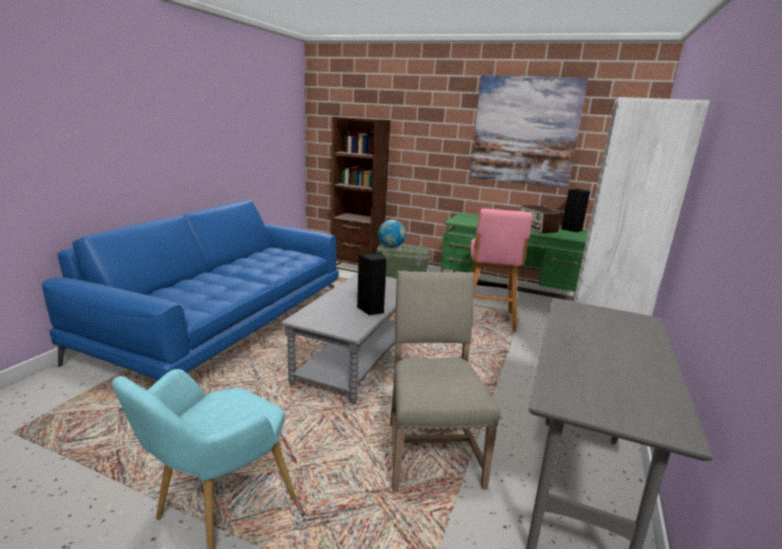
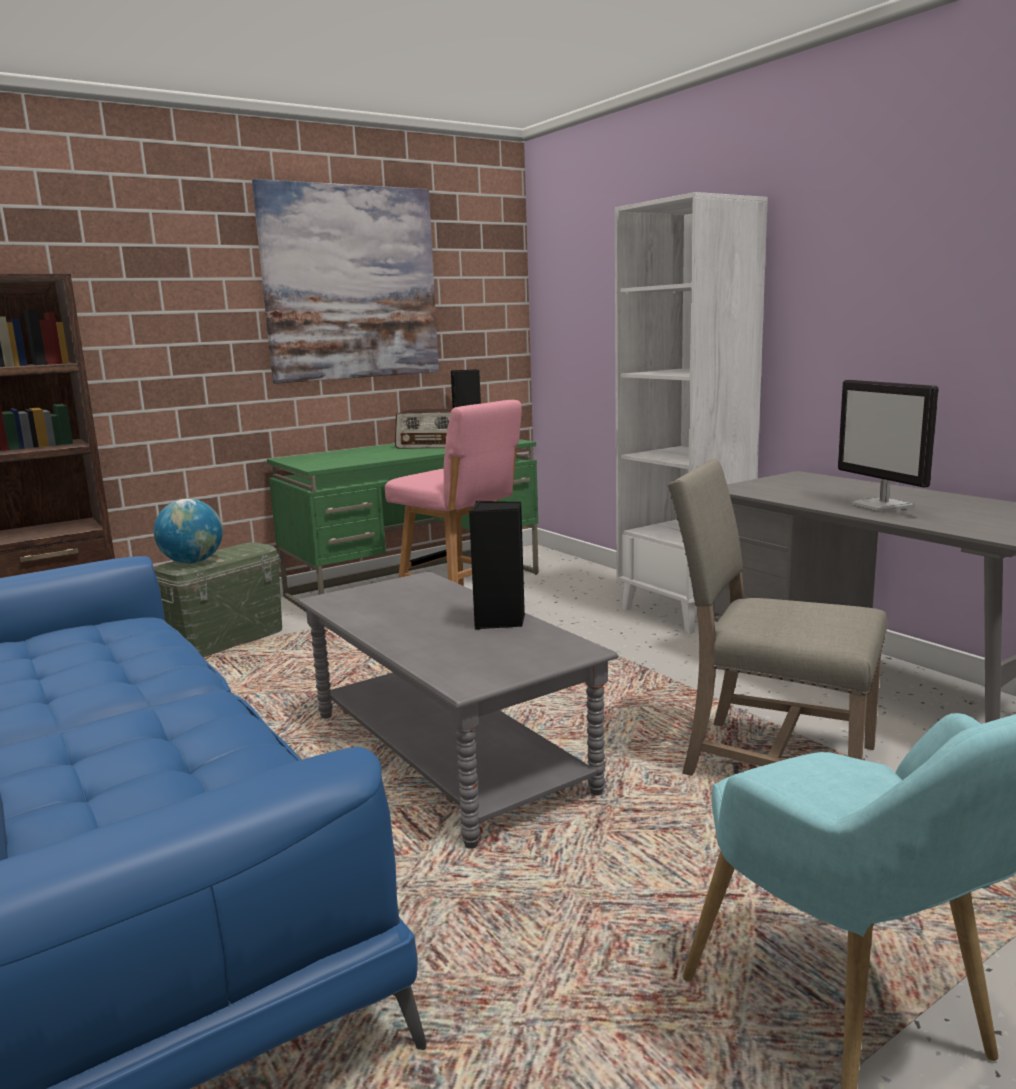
camera: 55 degrees left, 5 degrees down
none -> monitor [838,380,939,512]

